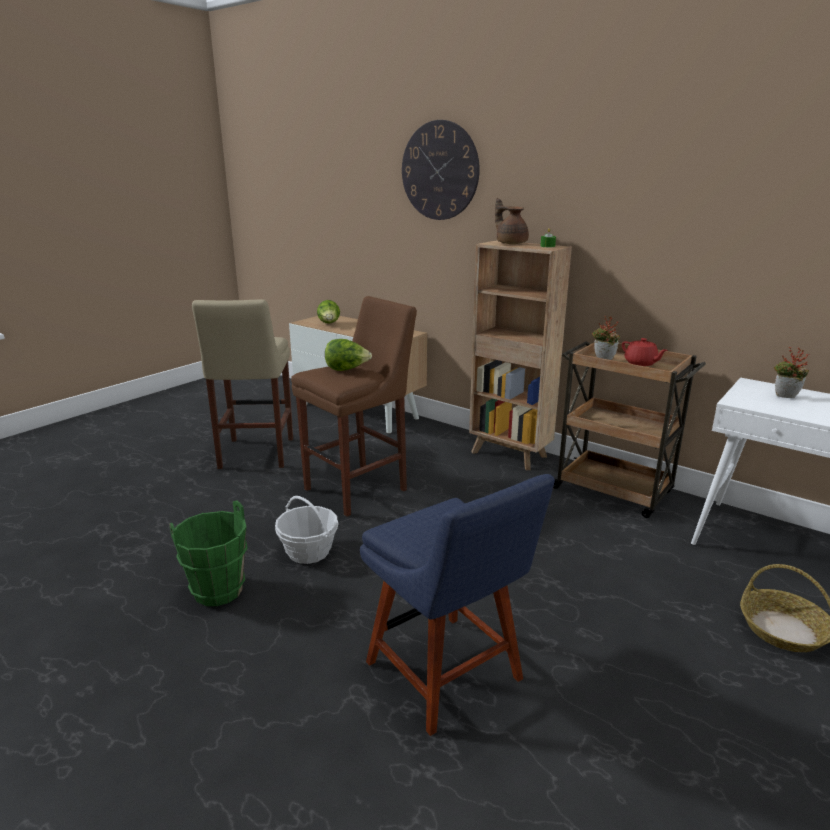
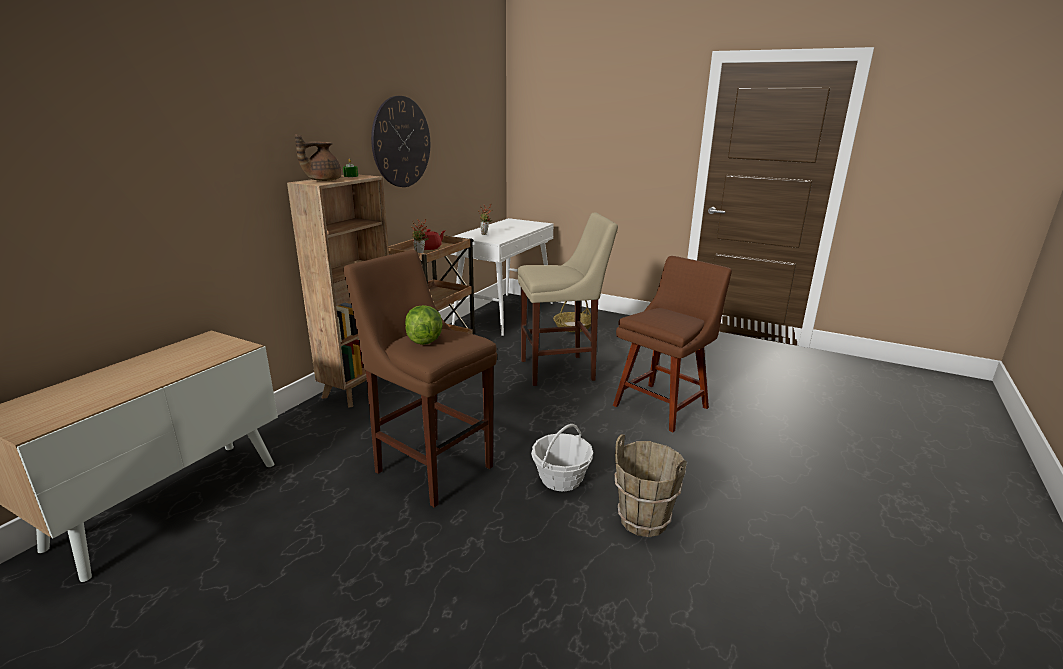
camera: 100 degrees left, 0 degrees up
green bucket [169,500,248,606] -> brown bucket [615,434,687,537]
beige stool [192,299,293,469] -> beige stool moved to [518,212,618,386]
lettuce [317,300,340,324] -> none
blue chair [360,474,555,736] -> brown chair [613,256,732,432]
wall clock [402,120,480,220] -> wall clock moved to [371,96,430,187]

